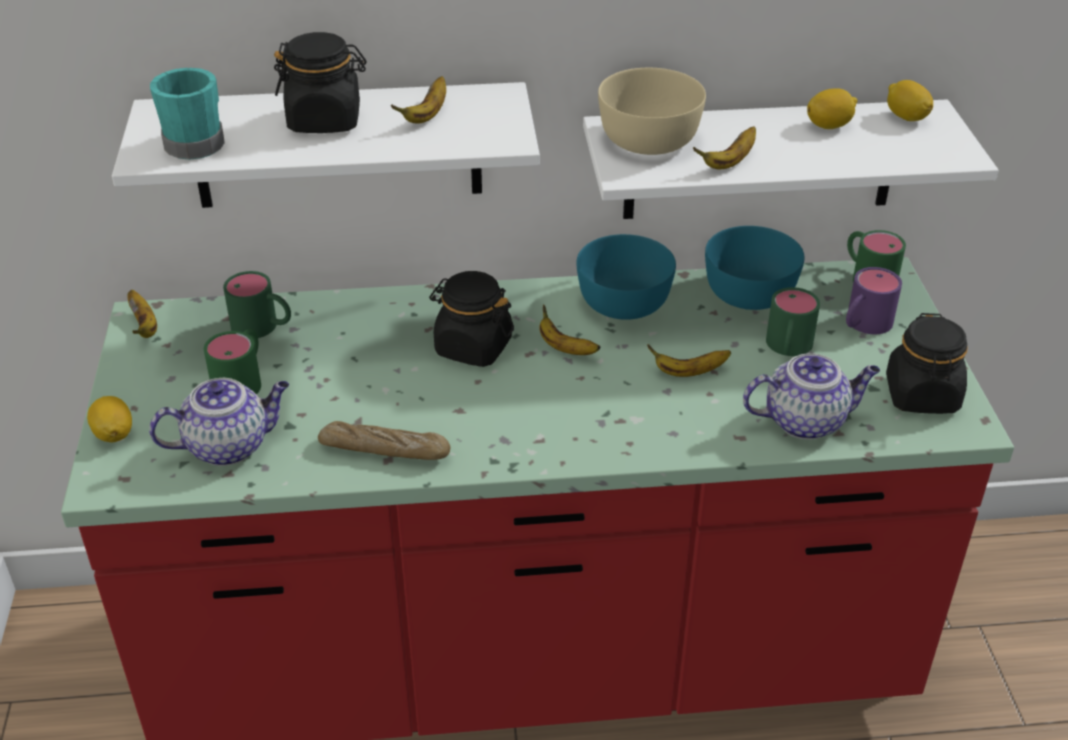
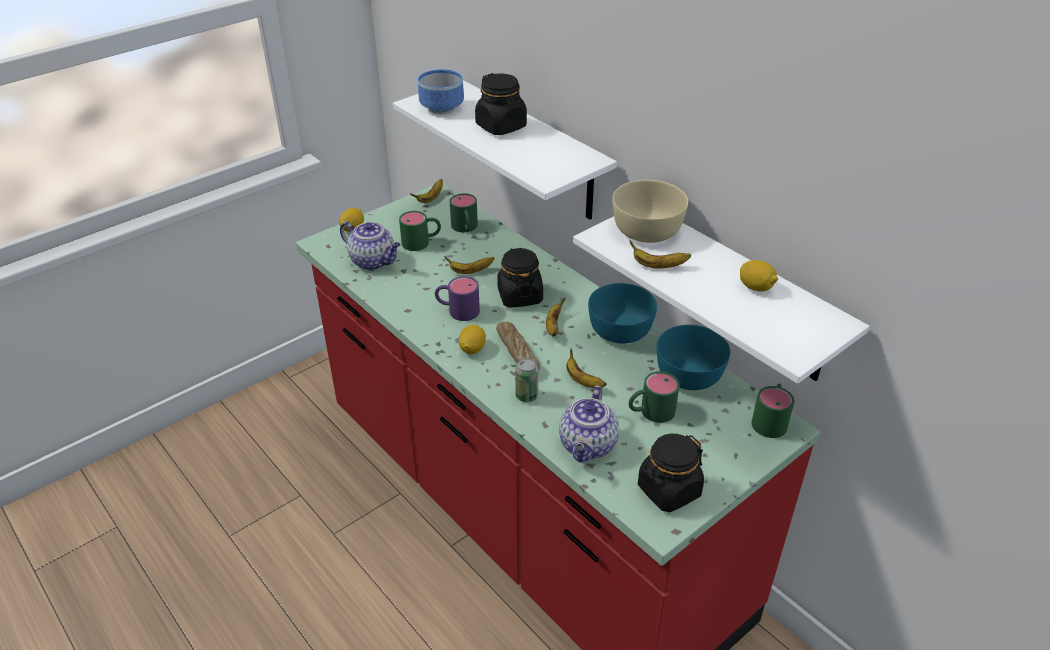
camera: 55 degrees right, 0 degrees up
turquoise mug [150,68,225,159] -> bowl [418,69,464,114]
bread [318,421,450,460] -> bread moved to [496,322,540,371]
banana [391,76,446,124] -> banana moved to [444,256,495,274]
teapot [743,353,880,440] -> teapot turned 60 degrees clockwise [559,385,619,463]
purple mug [846,267,902,334] -> purple mug moved to [435,276,480,321]
lemon [887,80,933,121] -> lemon moved to [459,325,486,354]
none -> can [515,358,538,402]

